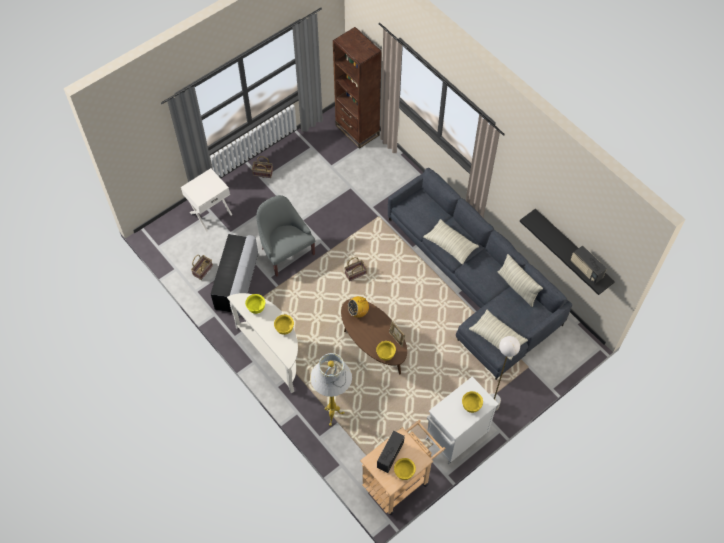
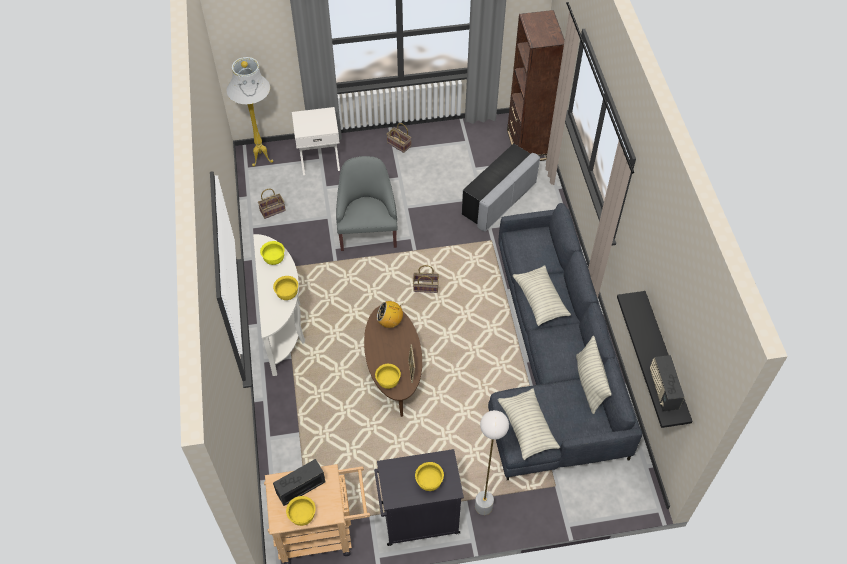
camera: 30 degrees right, 5 degrees down
grey ottoman [211,234,258,316] -> grey ottoman moved to [462,143,540,231]
white floor lamp [311,353,352,426] -> white floor lamp moved to [227,57,273,166]
white cabinet [426,377,499,465] -> black cabinet [374,449,464,546]

